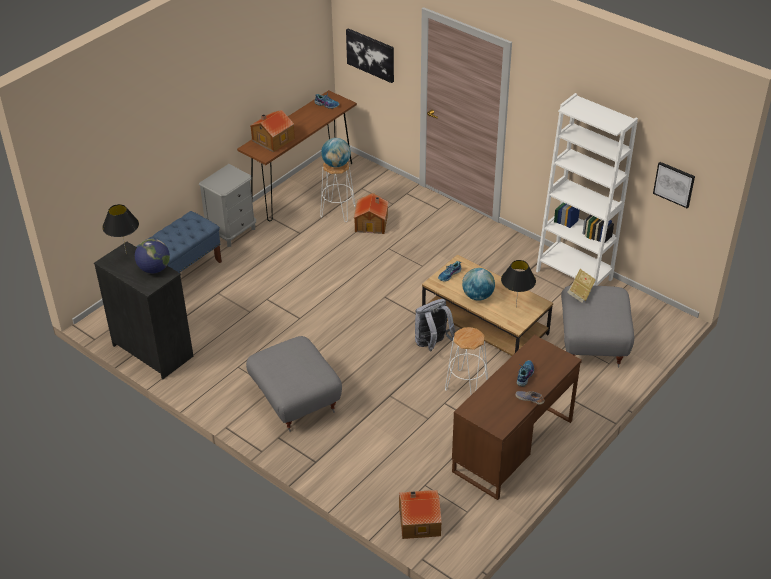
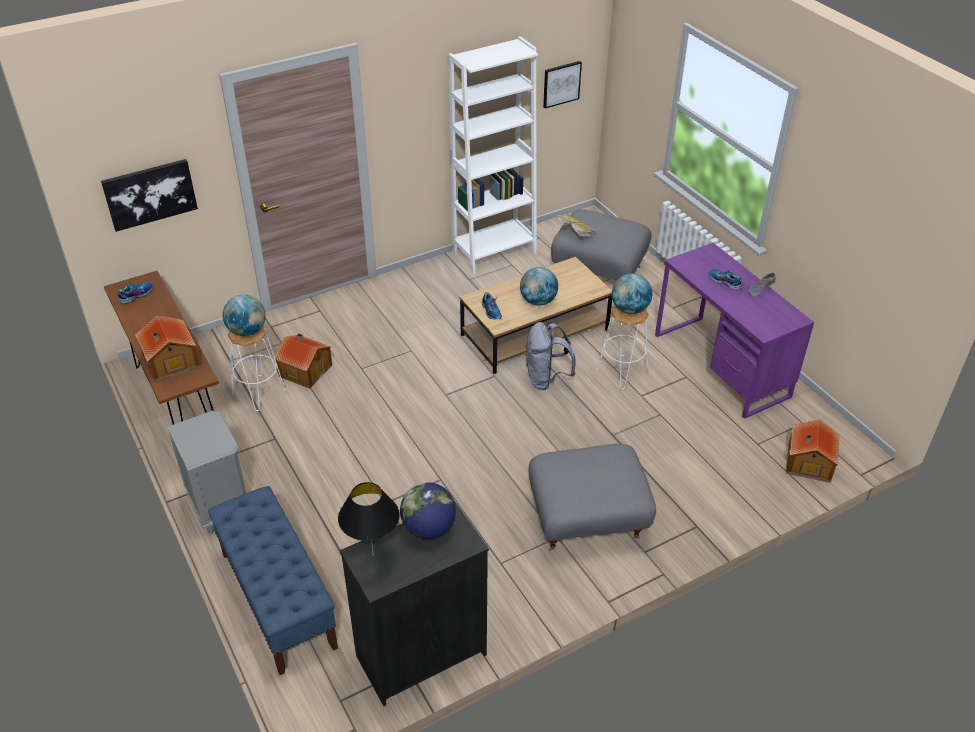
camera: 70 degrees left, 0 degrees up
brown desk [452,335,582,500] -> purple desk [655,243,814,419]
black table lamp [501,260,536,306] -> none
none -> globe [612,273,653,314]

